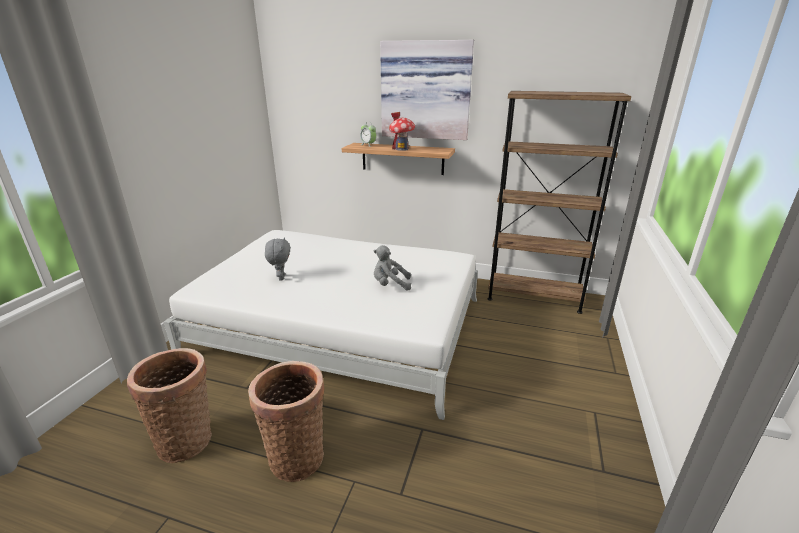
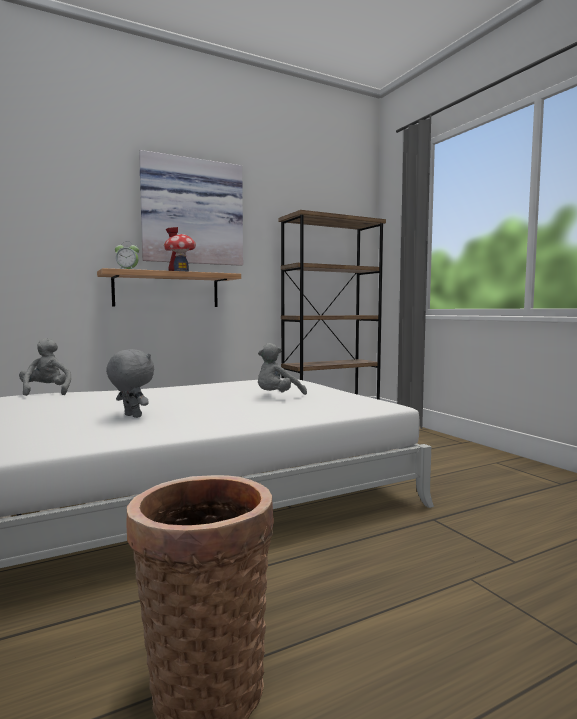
camera: 45 degrees left, 20 degrees down
basket [248,361,324,482] -> none
none -> grey plush toy [19,338,71,396]

